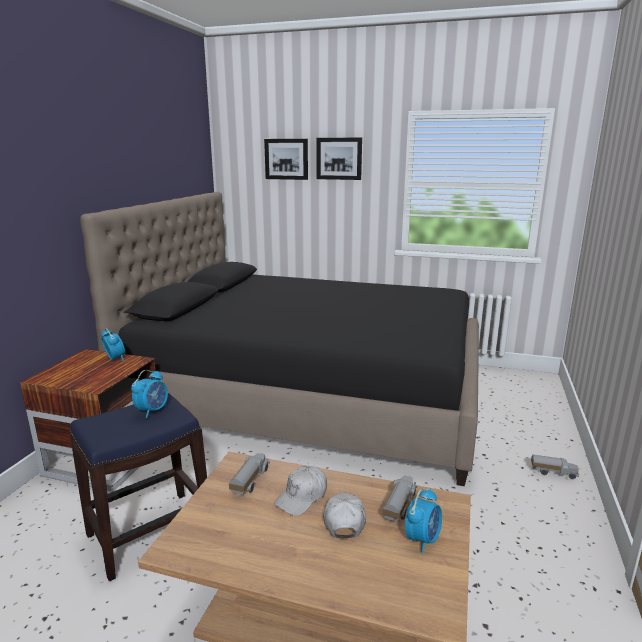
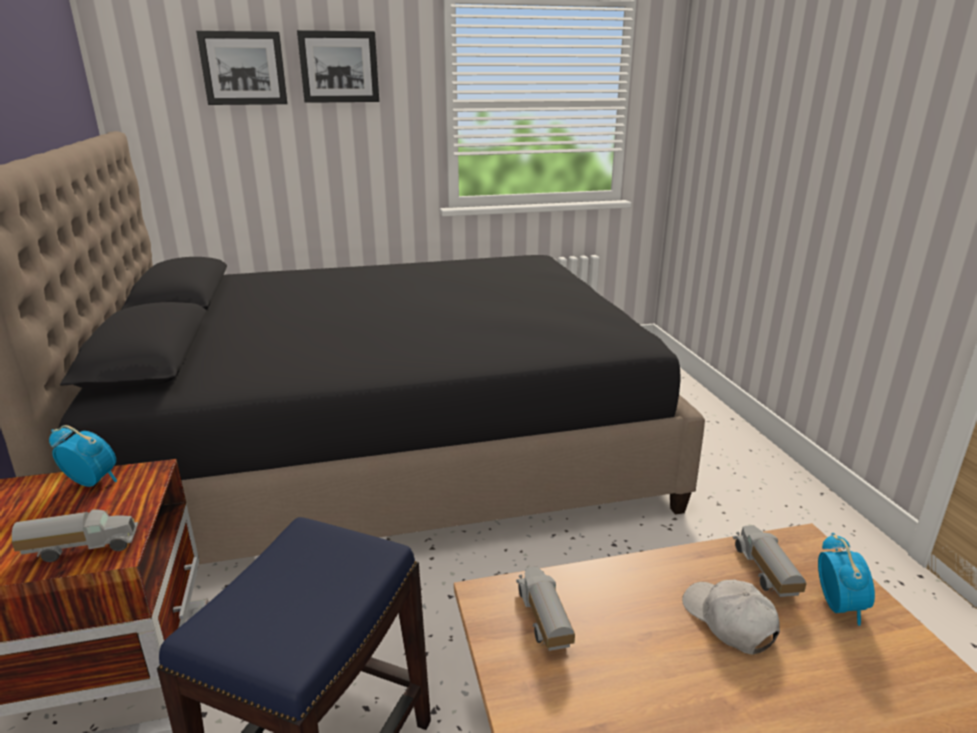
camera: 30 degrees left, 5 degrees up
alarm clock [131,370,168,418] -> none
white cap [274,466,327,516] -> none
toy truck [531,455,579,479] -> toy truck moved to [12,509,138,562]

